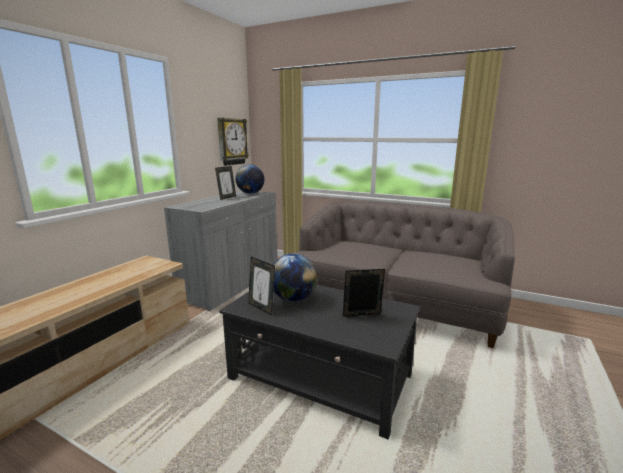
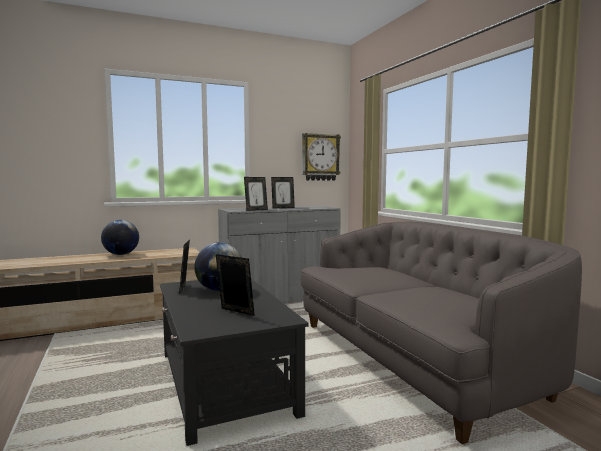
camera: 40 degrees right, 10 degrees down
globe [235,165,264,194] -> globe moved to [101,220,139,255]
none -> picture frame [244,177,268,211]

